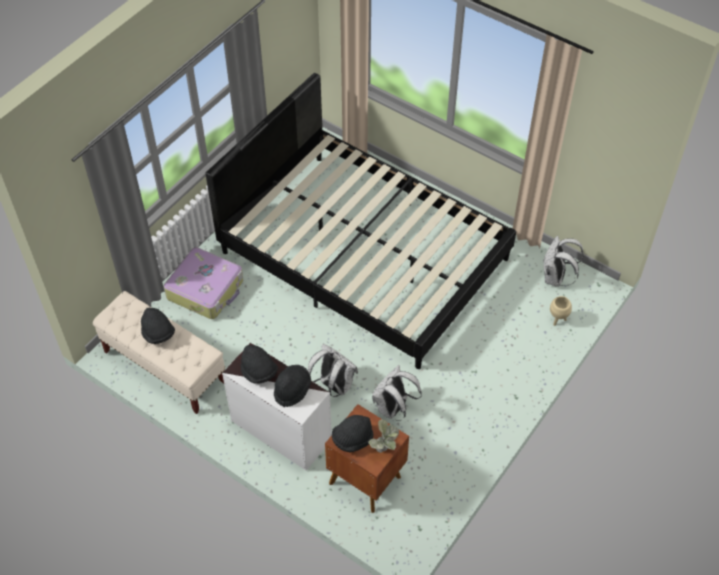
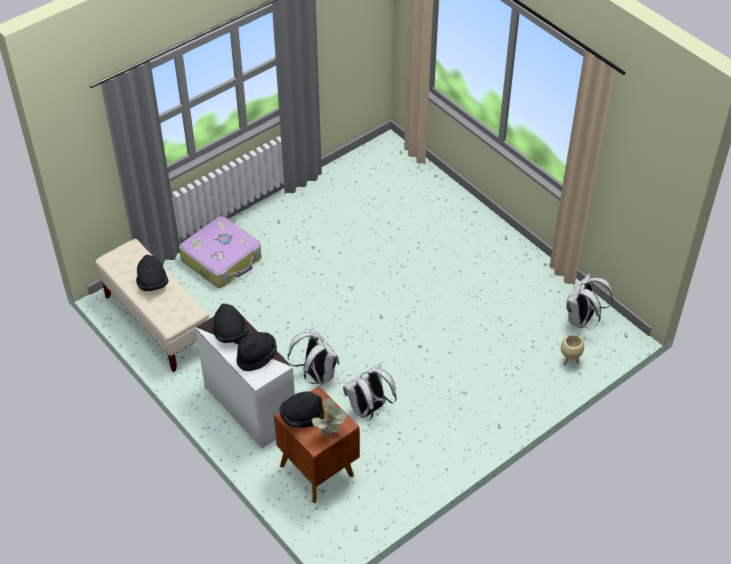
camera: 15 degrees right, 5 degrees down
black bed [205,73,516,369] -> none

